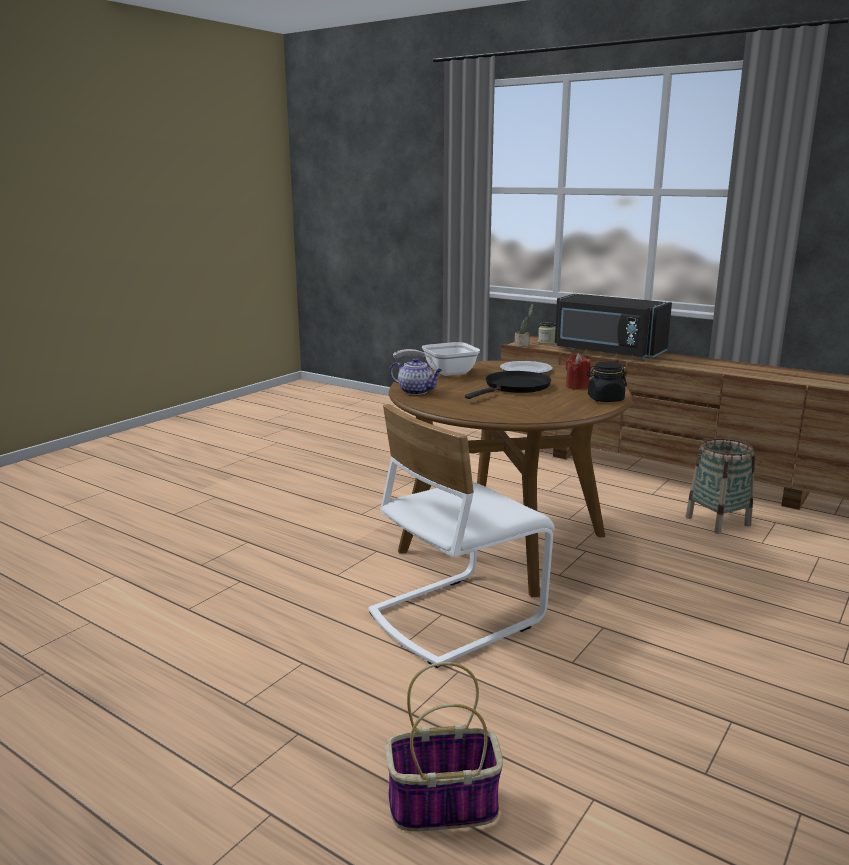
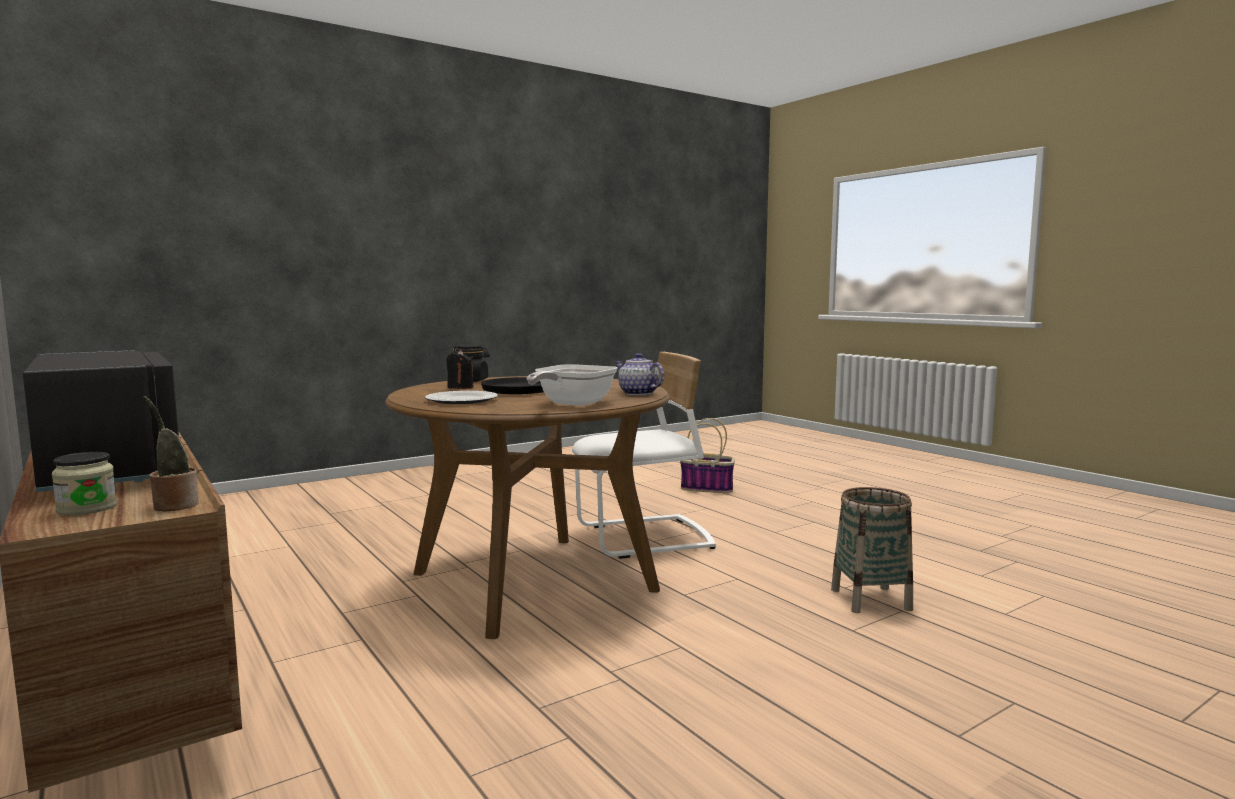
camera: 160 degrees left, 10 degrees down
frying pan [393,342,480,376] -> frying pan turned 120 degrees clockwise [527,364,618,406]
red candle [566,353,591,390] -> black candle [446,350,473,389]
basket [685,438,755,534] -> basket moved to [831,487,913,613]

